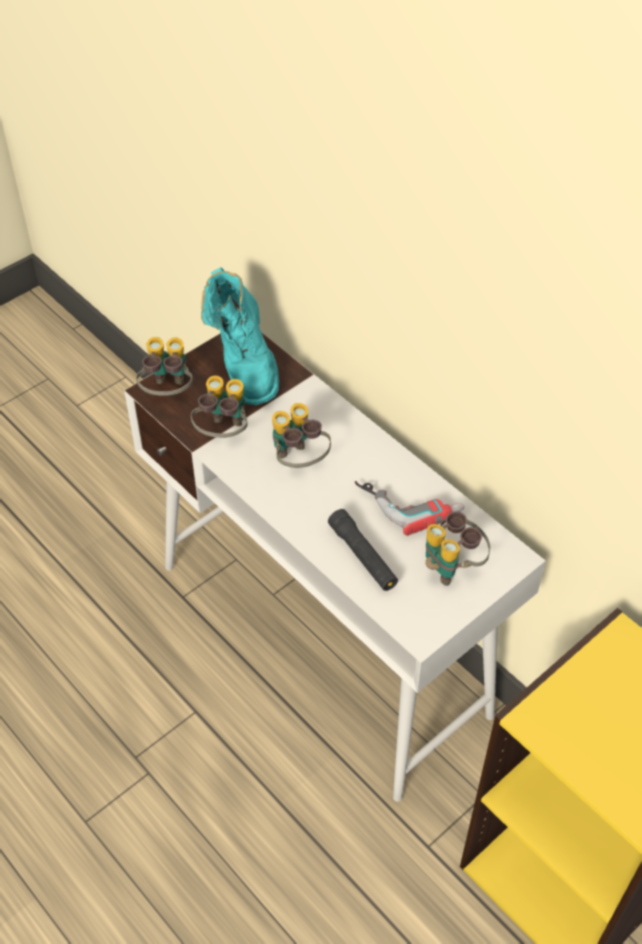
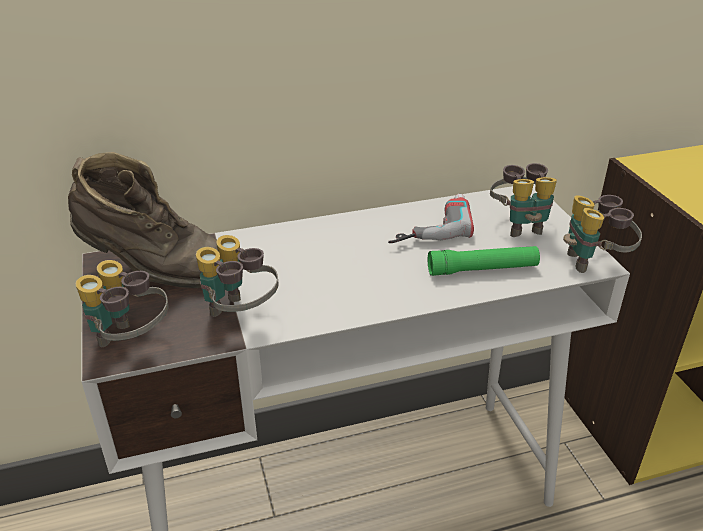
camera: 65 degrees left, 15 degrees down
turquoise boot [201,268,279,405] -> brown boot [68,152,221,288]
binoculars [272,403,331,468] -> binoculars moved to [563,195,642,273]
black flashlight [328,509,398,591] -> green flashlight [428,246,540,276]

